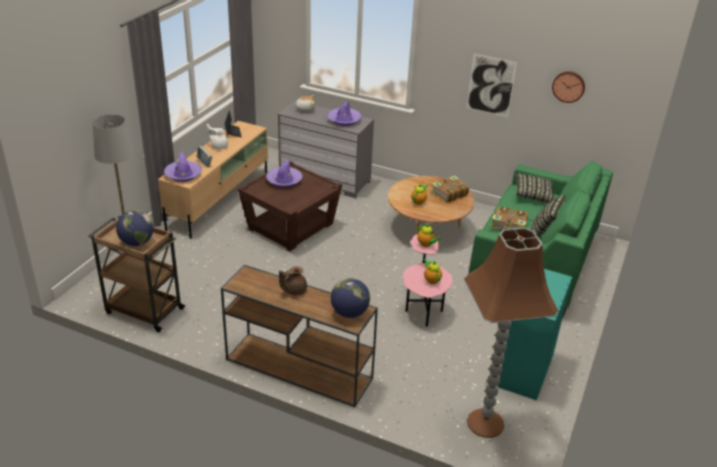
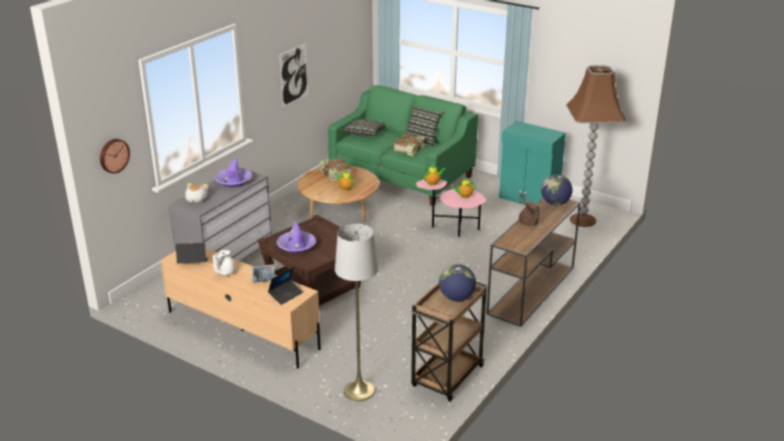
camera: 80 degrees left, 5 degrees down
purple hat [164,151,202,182] -> laptop [268,267,303,305]
wall clock [552,71,585,103] -> wall clock moved to [100,139,130,174]

